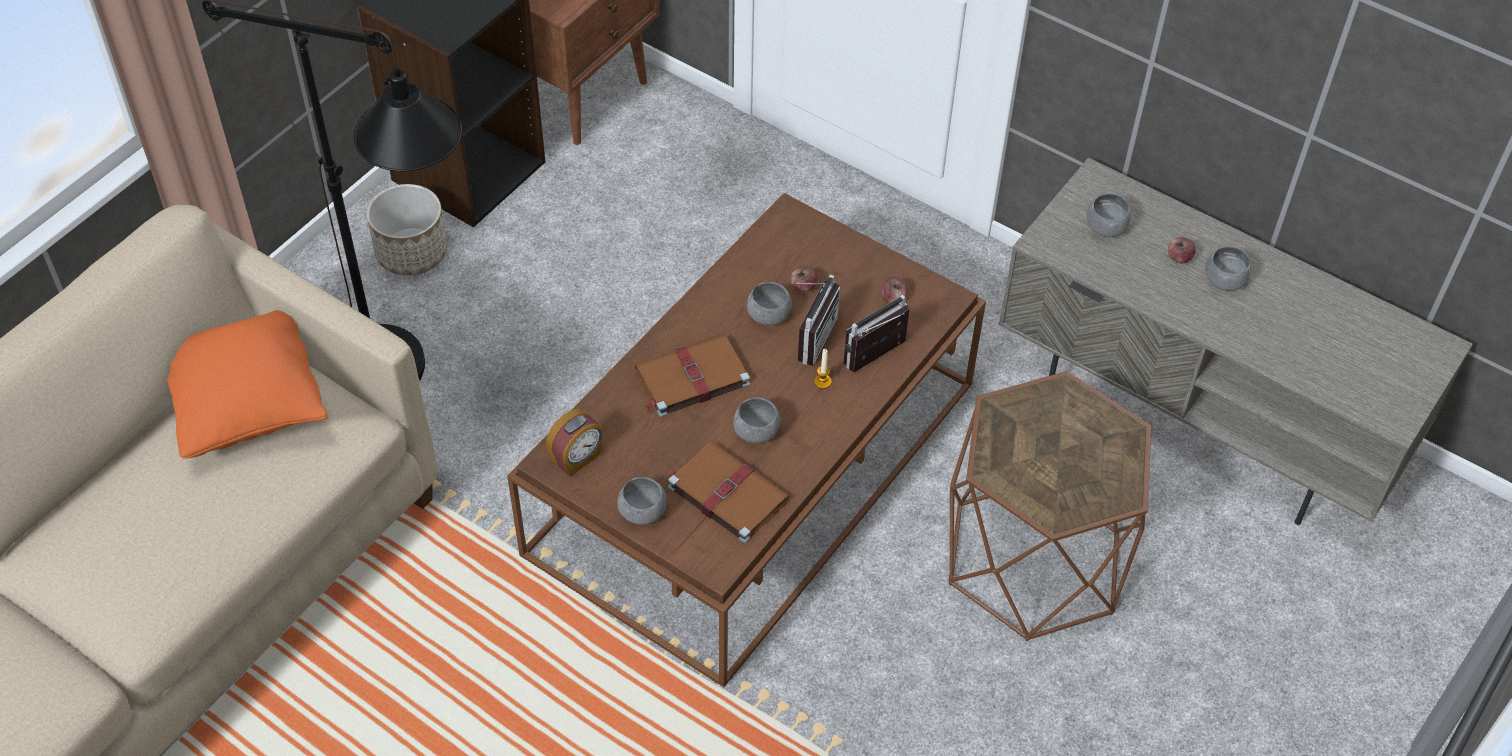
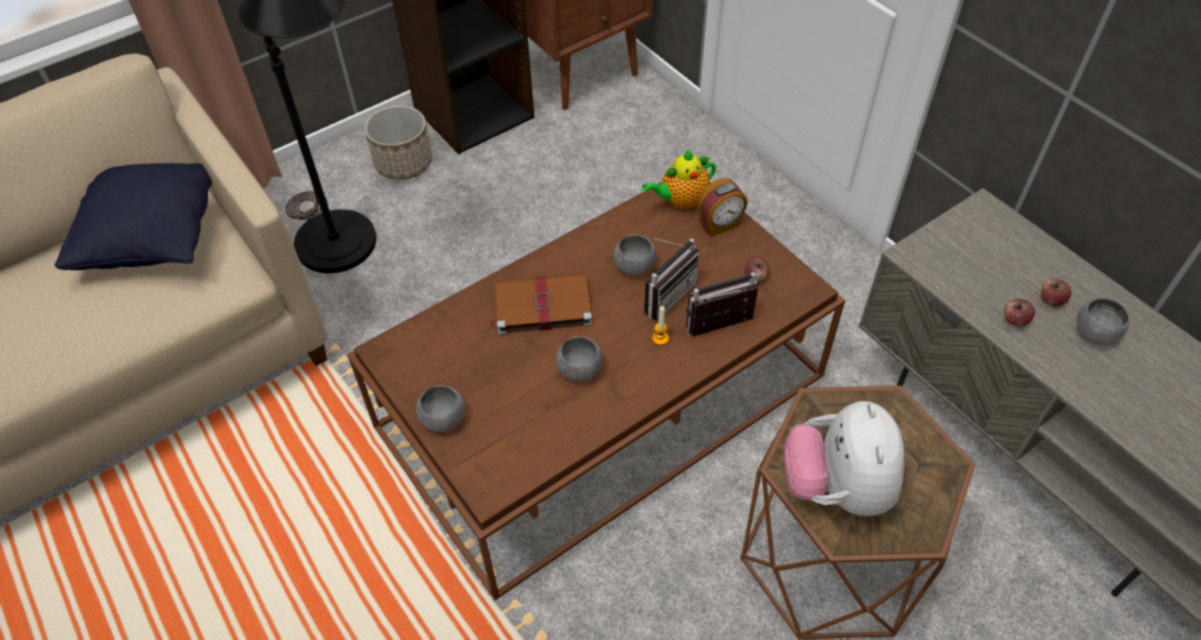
camera: 20 degrees right, 0 degrees up
orange pillow [167,310,328,459] -> black pillow [55,163,212,270]
alarm clock [546,408,603,477] -> alarm clock moved to [697,178,748,237]
brown book [668,441,790,543] -> none
apple [791,266,817,292] -> apple moved to [1004,299,1035,326]
grey bowl [1087,193,1131,237] -> none
none -> teapot [642,150,716,210]
none -> plush toy [784,401,904,516]

